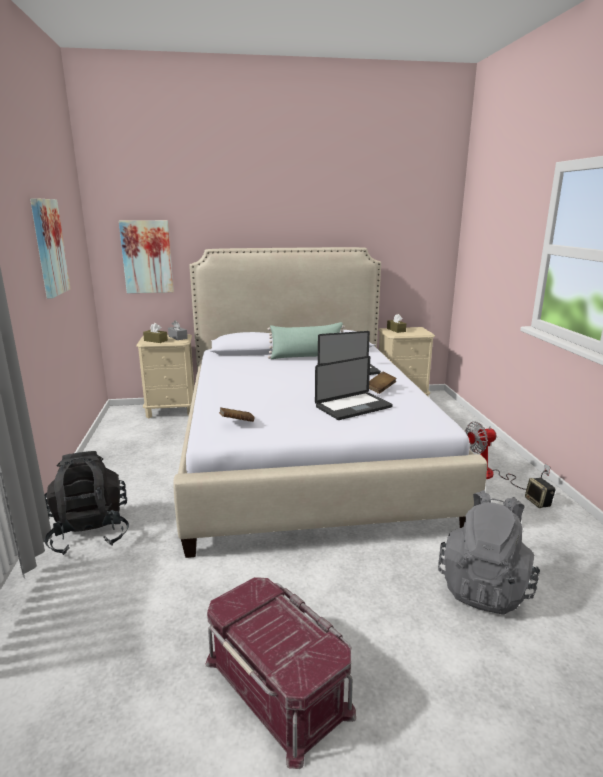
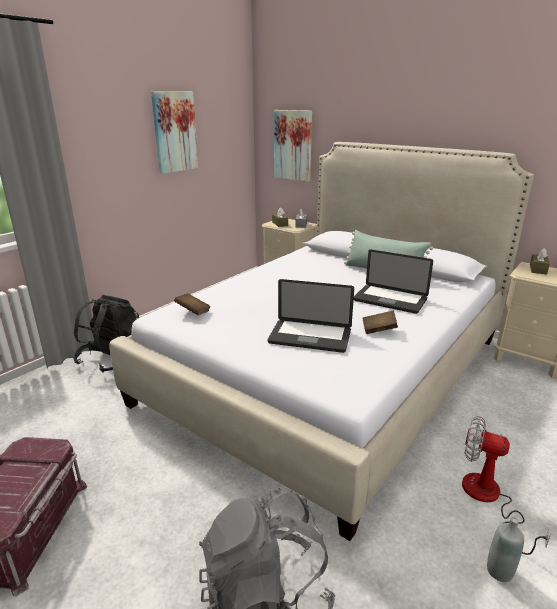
camera: 45 degrees right, 5 degrees up
speaker [525,478,556,508] -> grey bottle [487,517,524,582]

